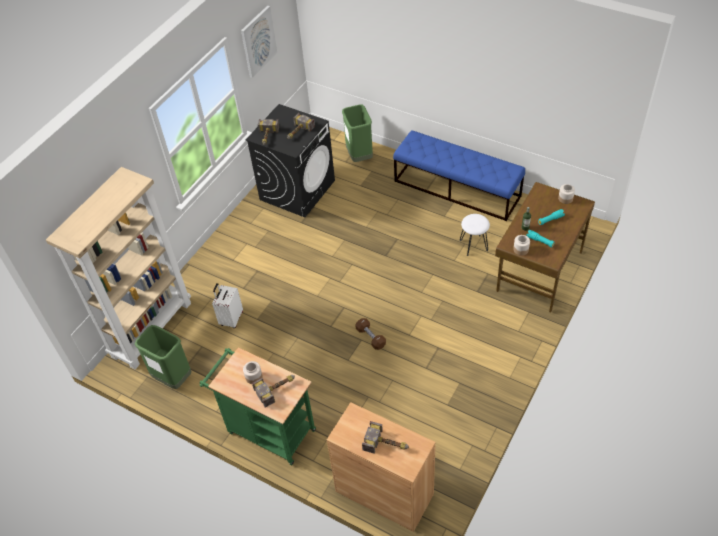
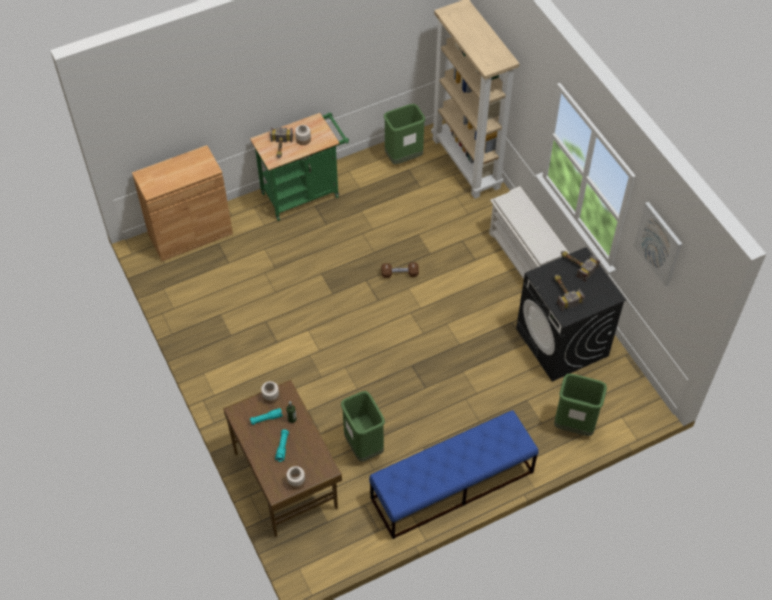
camera: 120 degrees right, 5 degrees up
white suitcase [212,283,243,328] -> none
brown dumbbell [355,318,386,350] -> brown dumbbell moved to [381,262,419,278]
hammer [362,421,409,454] -> none
white stool [460,214,490,256] -> green trash can [341,391,385,462]
none -> white shoe rack [489,187,570,279]

